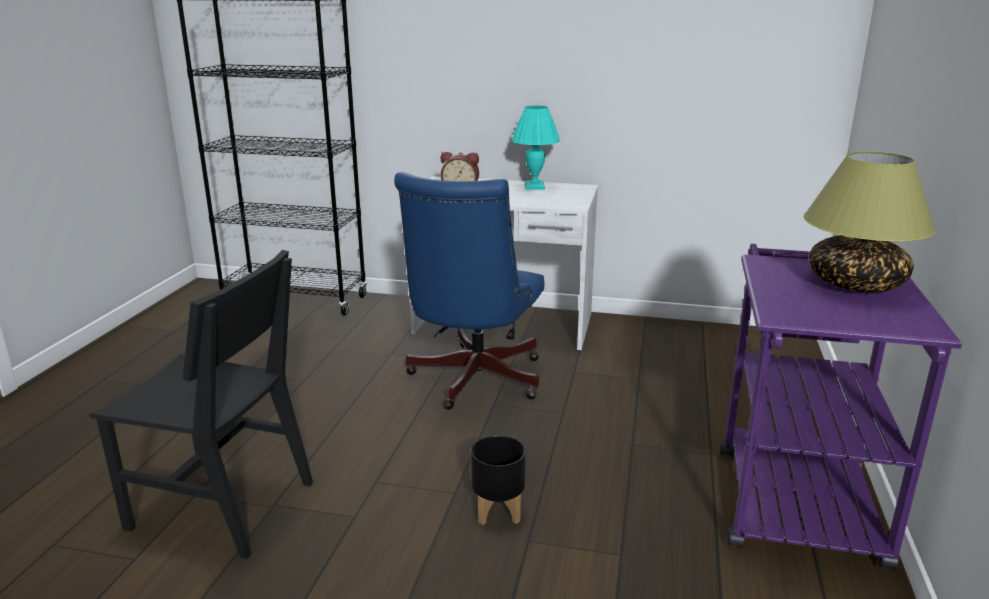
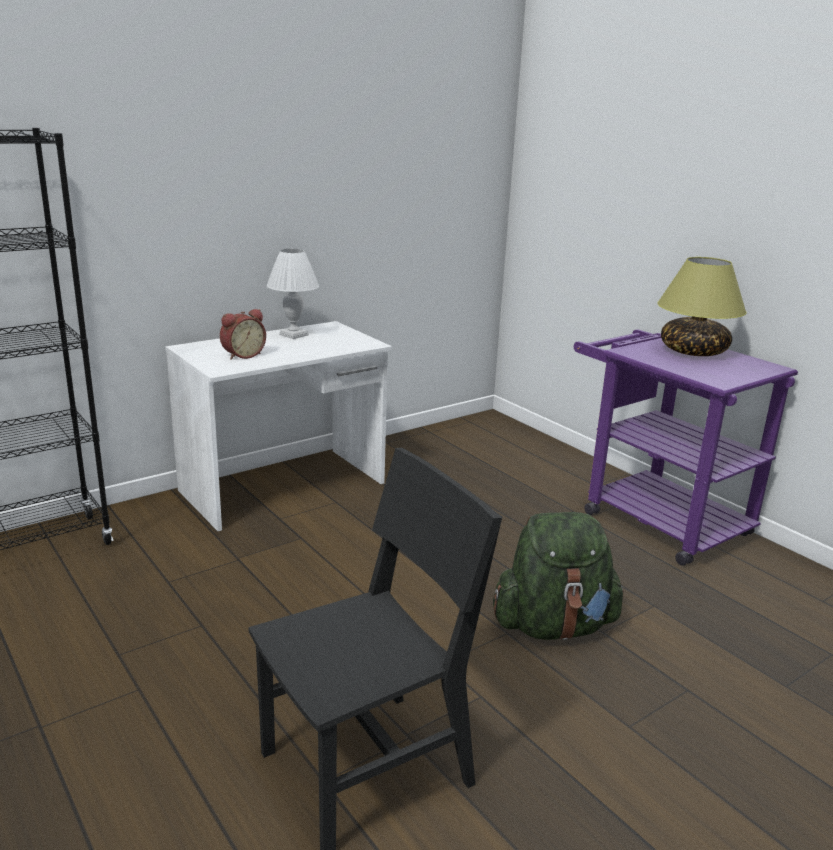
camera: 50 degrees left, 0 degrees up
blue office chair [394,172,544,410] -> none
black planter [471,435,526,525] -> green backpack [493,512,624,640]
turquoise table lamp [511,106,560,190] -> white table lamp [267,249,319,339]

